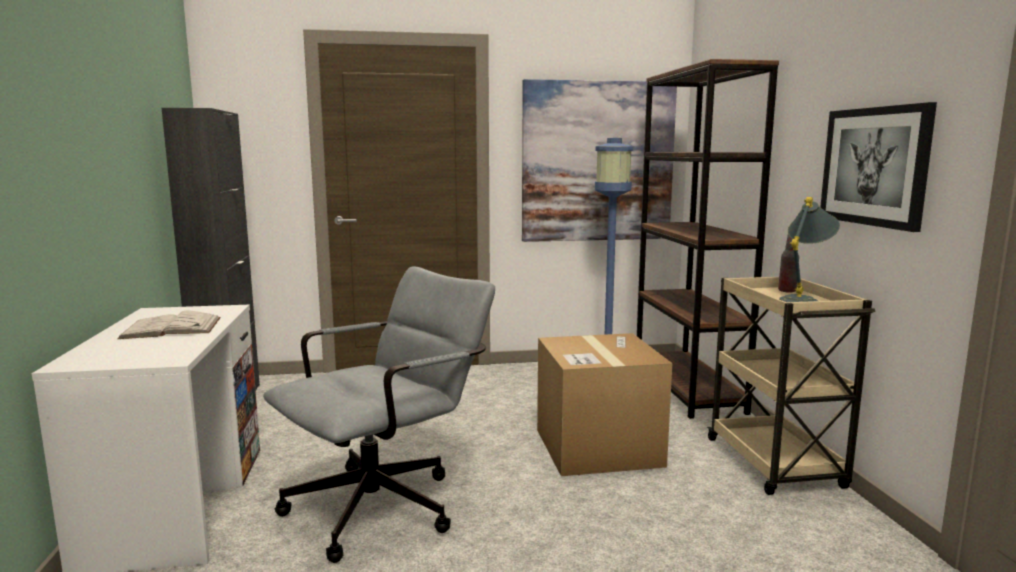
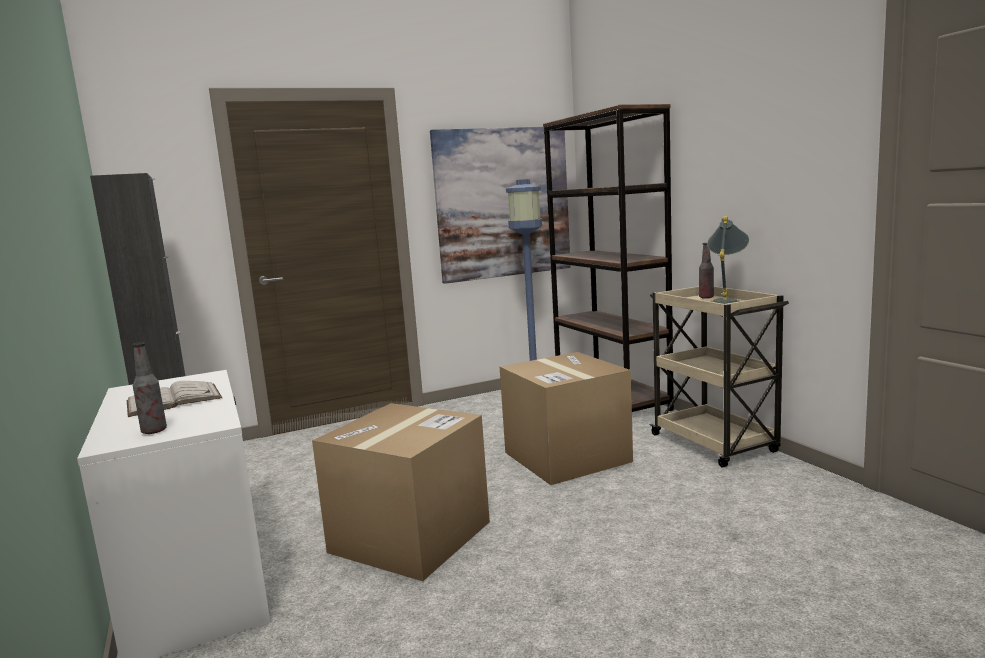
camera: 15 degrees left, 0 degrees up
grey office chair [263,266,495,563] -> cardboard box [312,403,490,581]
picture [820,102,937,232] -> none
none -> bottle [132,342,167,434]

